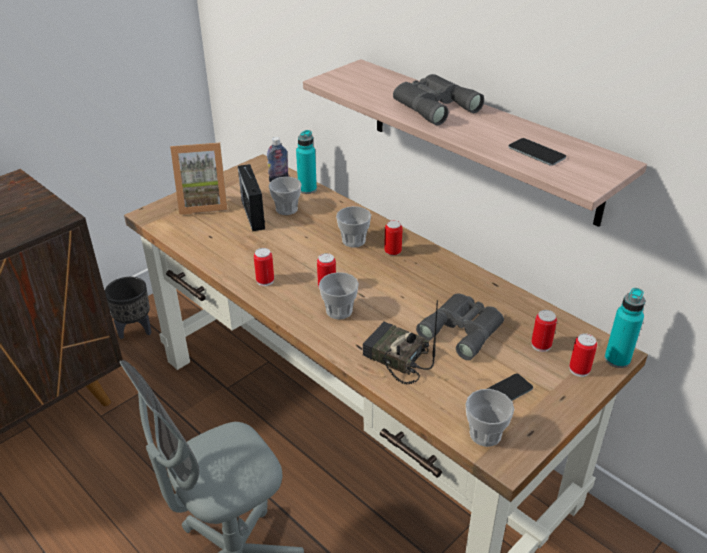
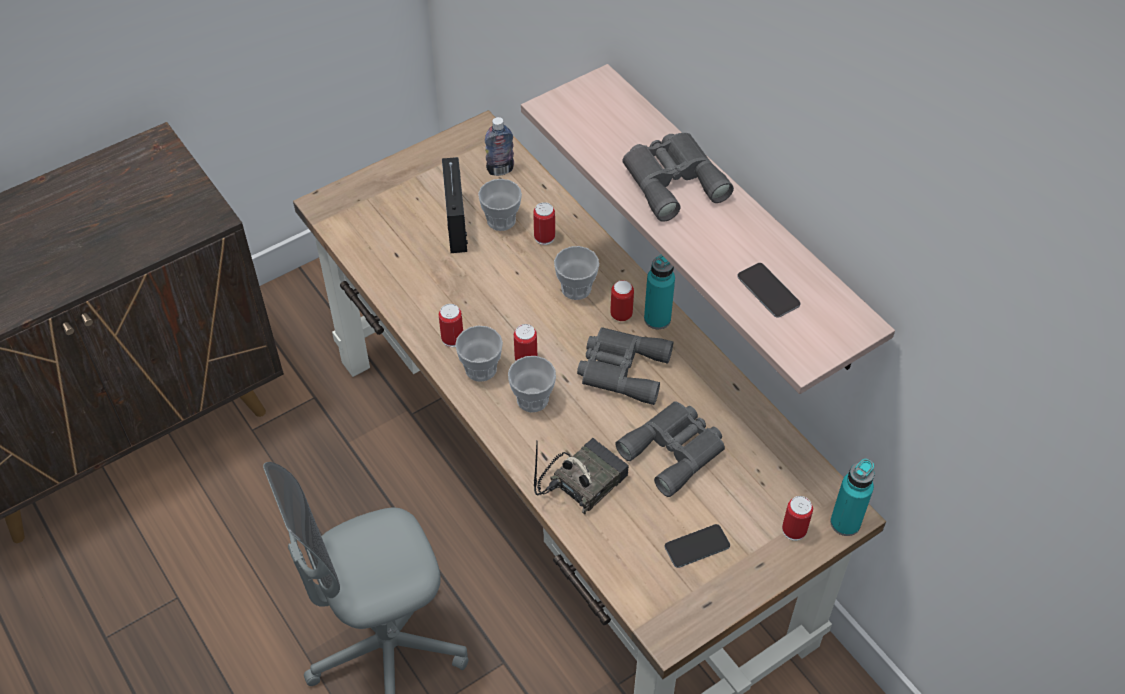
camera: 10 degrees right, 15 degrees up
black planter [105,277,152,339] -> none
picture frame [170,143,228,215] -> none
turquoise bottle [296,130,317,194] -> turquoise bottle moved to [644,254,675,329]
radio [363,300,438,385] -> radio turned 90 degrees clockwise [534,438,629,514]
cup [465,389,514,447] -> cup moved to [455,326,503,382]
can [531,310,557,352] -> can moved to [533,202,555,245]
none -> grey binoculars [577,327,673,405]

